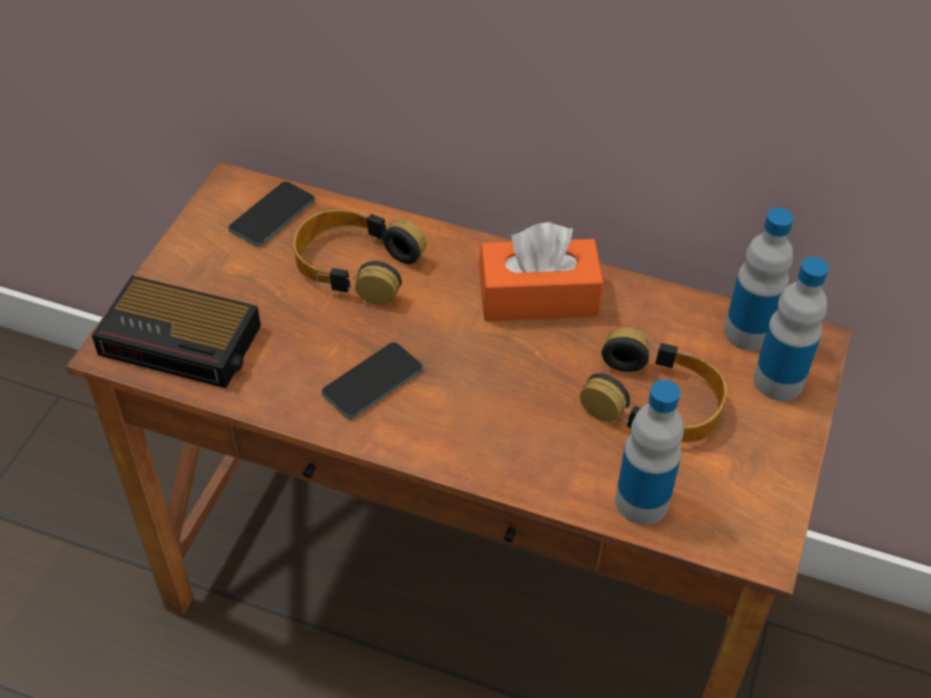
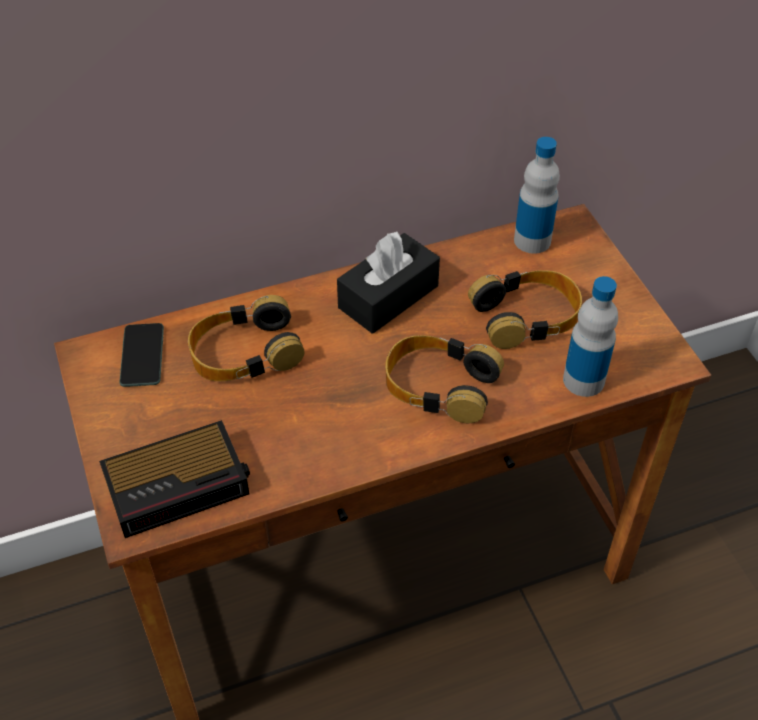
camera: 40 degrees left, 0 degrees up
phone [321,342,423,419] -> none
orange tissue box [479,222,603,321] -> black tissue box [337,231,440,334]
bottle [754,257,829,401] -> none
none -> headphones [385,335,504,423]

